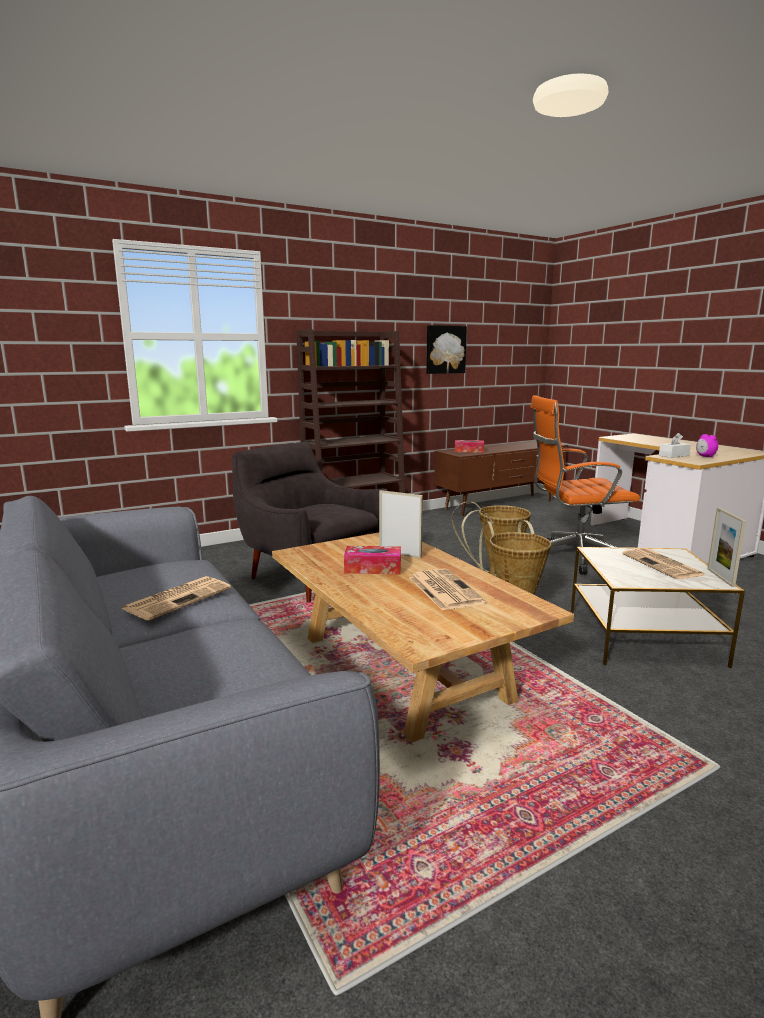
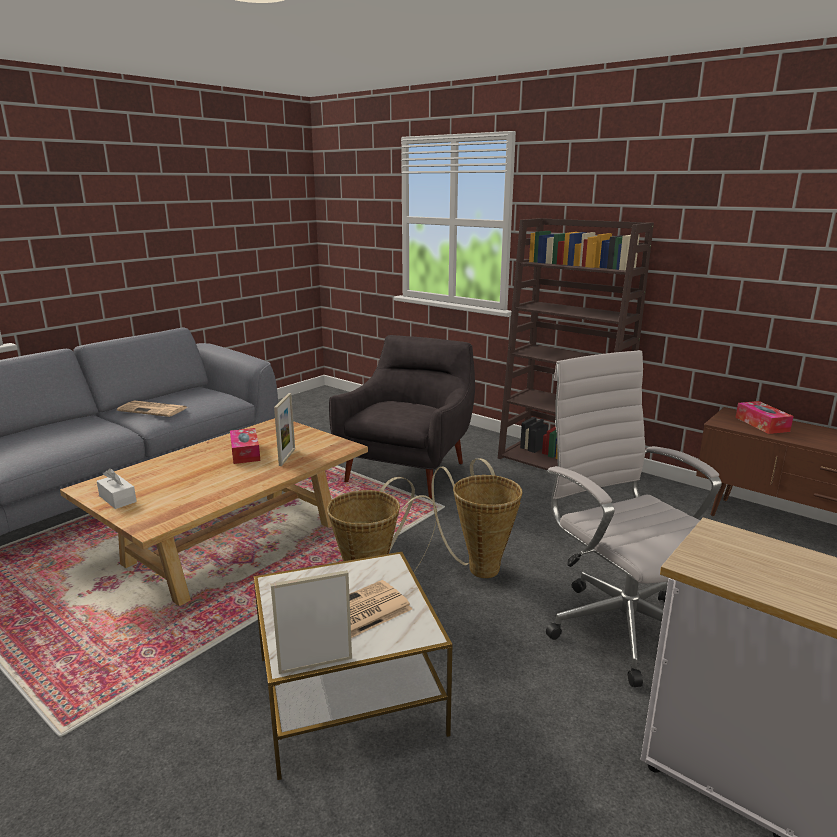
camera: 70 degrees right, 5 degrees up
newspaper [410,568,486,611] -> none
picture [426,325,467,374] -> none
orange office chair [531,395,640,575] -> white office chair [546,350,722,687]
white tissue box [659,433,691,458] -> white tissue box moved to [97,468,137,509]
alarm clock [696,434,718,457] -> none

